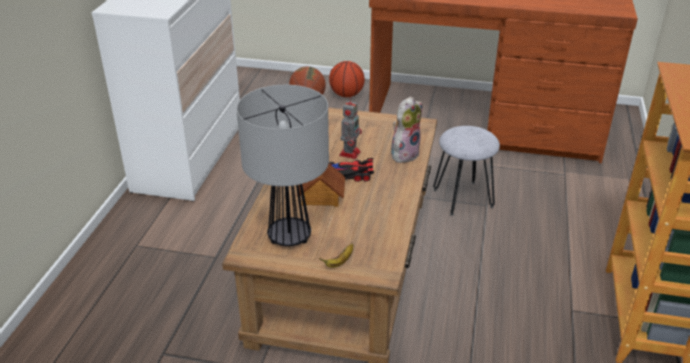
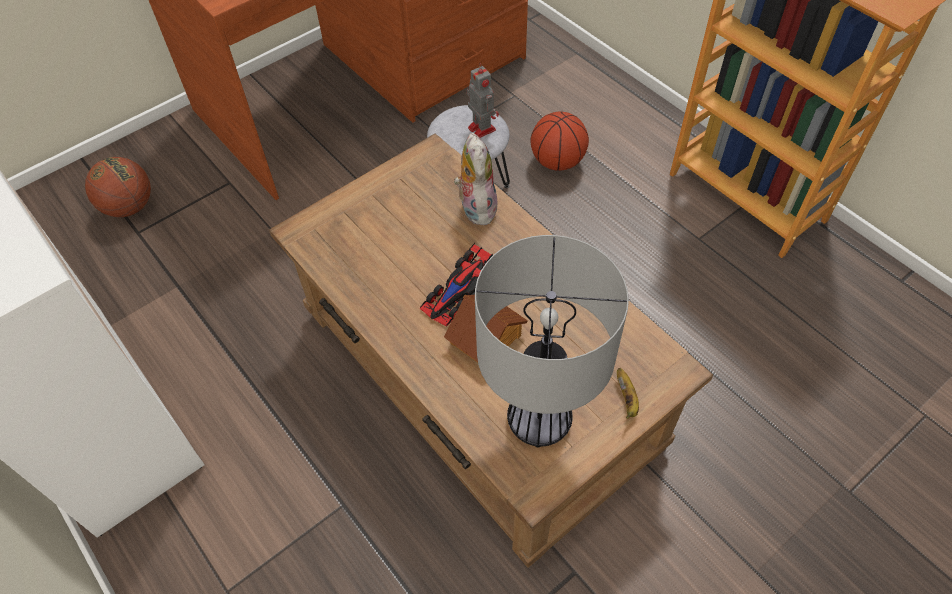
camera: 50 degrees left, 20 degrees up
basketball [329,61,365,97] -> basketball moved to [530,111,589,171]
toy robot [339,99,362,159] -> toy robot moved to [466,63,499,138]

